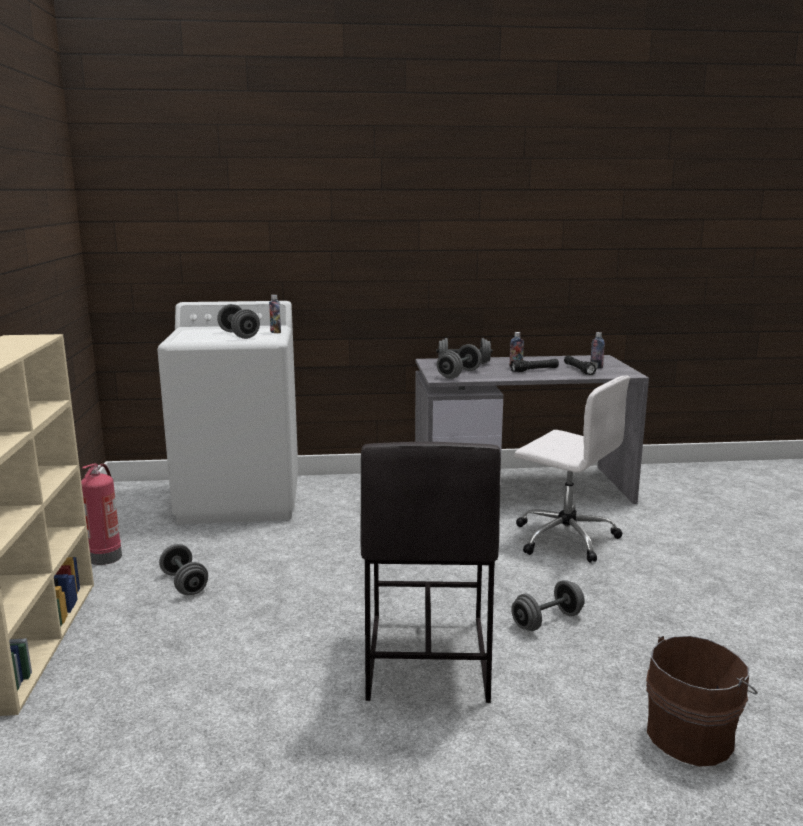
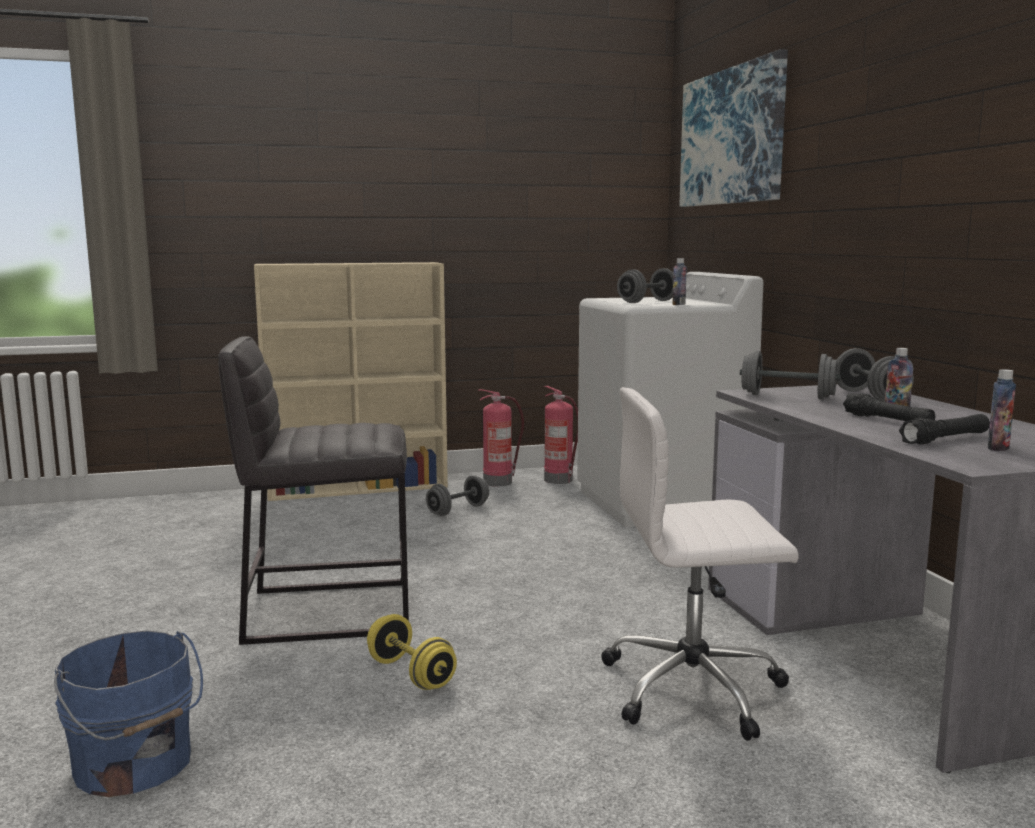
camera: 80 degrees right, 5 degrees down
grey dumbbell [511,580,585,631] -> yellow dumbbell [367,614,457,690]
white office chair [514,376,630,563] -> white office chair turned 60 degrees clockwise [601,387,799,741]
brown bucket [646,636,758,767] -> blue bucket [54,630,203,797]
none -> fire extinguisher [544,386,578,484]
none -> picture [679,49,788,207]

